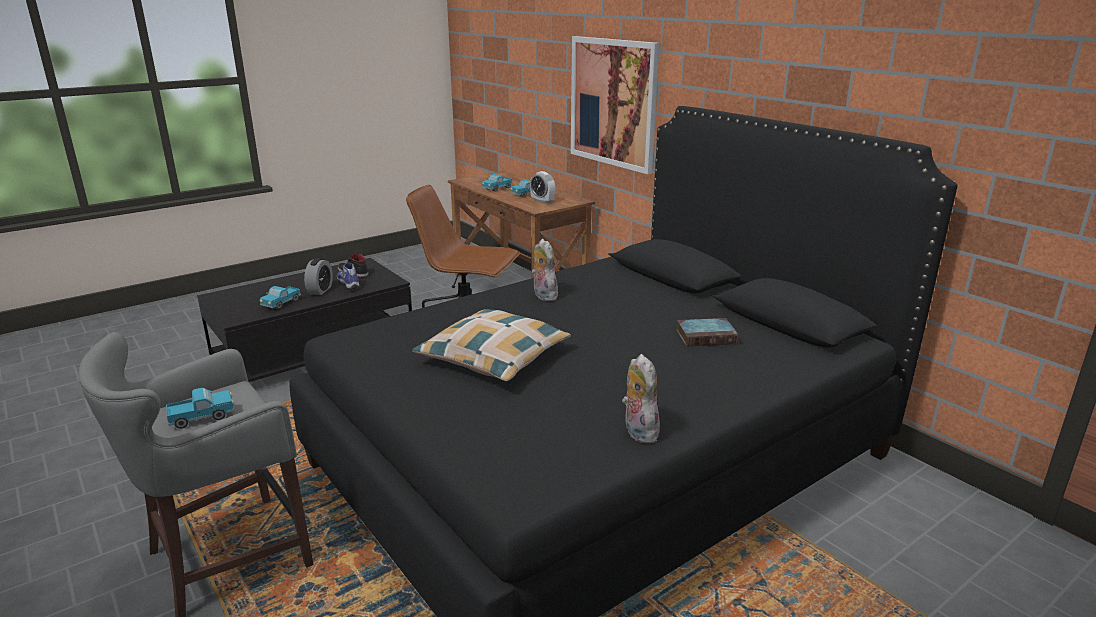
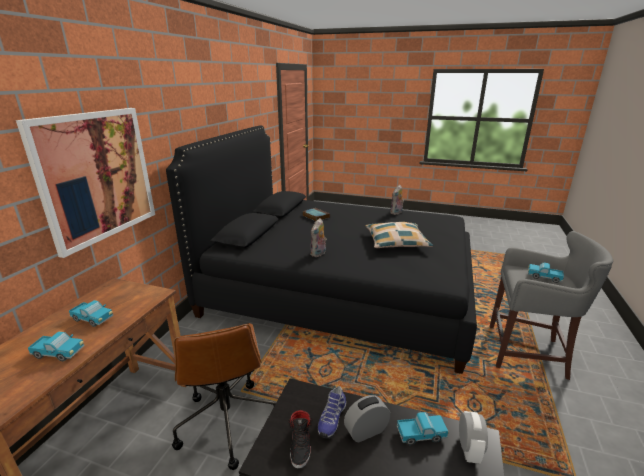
camera: 125 degrees left, 0 degrees up
alarm clock [530,171,555,204] -> alarm clock moved to [459,411,488,464]

